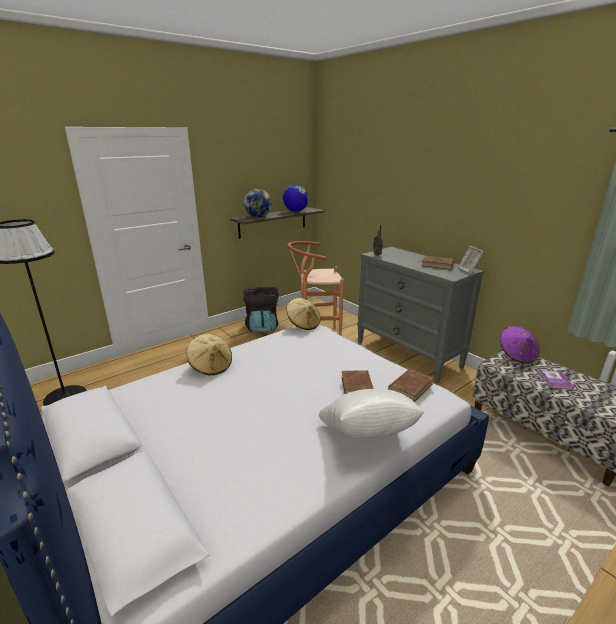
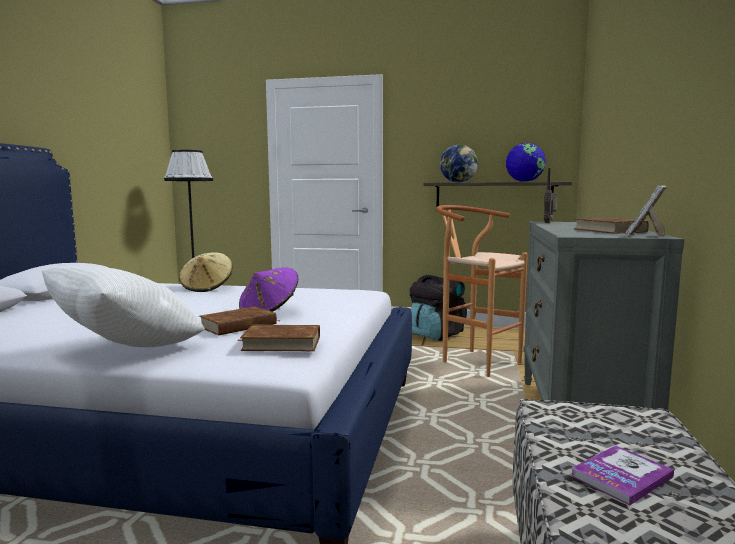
camera: 50 degrees right, 15 degrees down
beige hat [286,298,321,330] -> none
purple hat [500,326,540,363] -> purple hat moved to [239,267,298,312]

